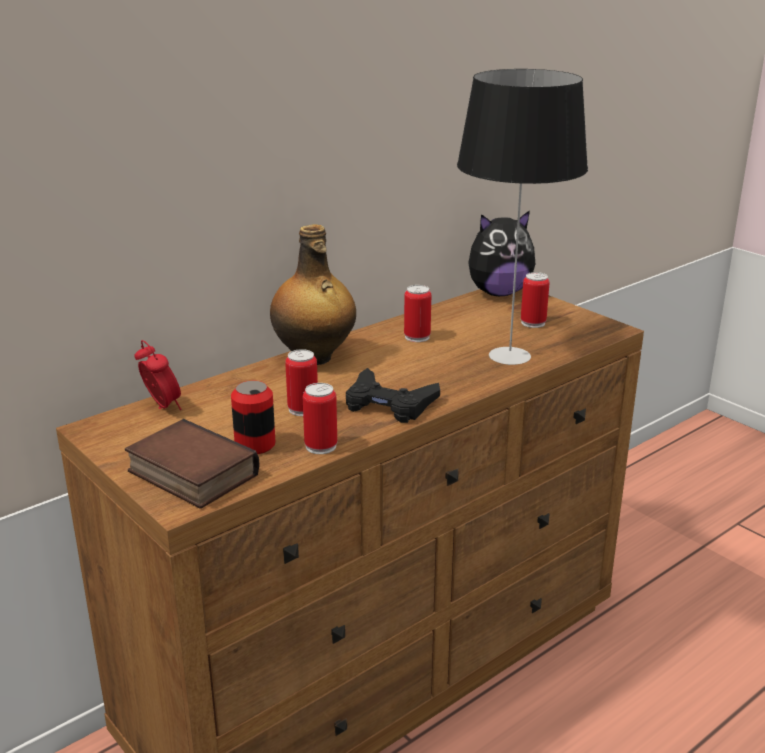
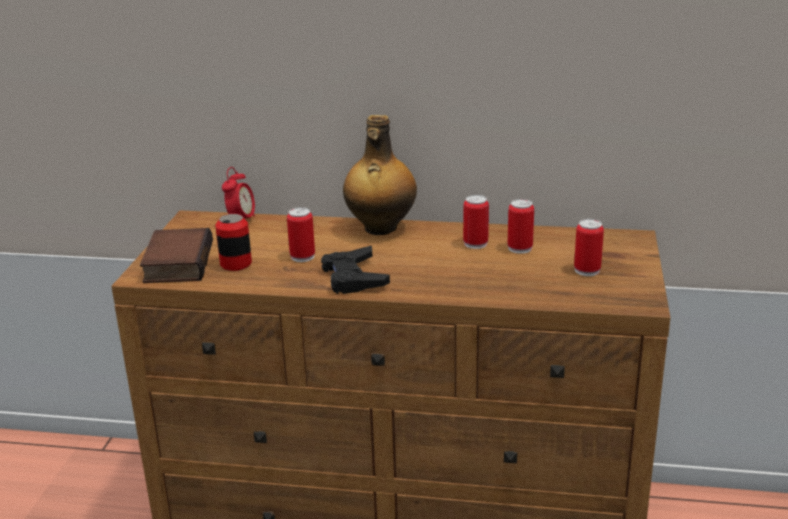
camera: 50 degrees right, 0 degrees up
can [303,383,337,454] -> can moved to [508,199,534,254]
table lamp [457,69,588,365] -> none
plush toy [468,210,535,296] -> none

